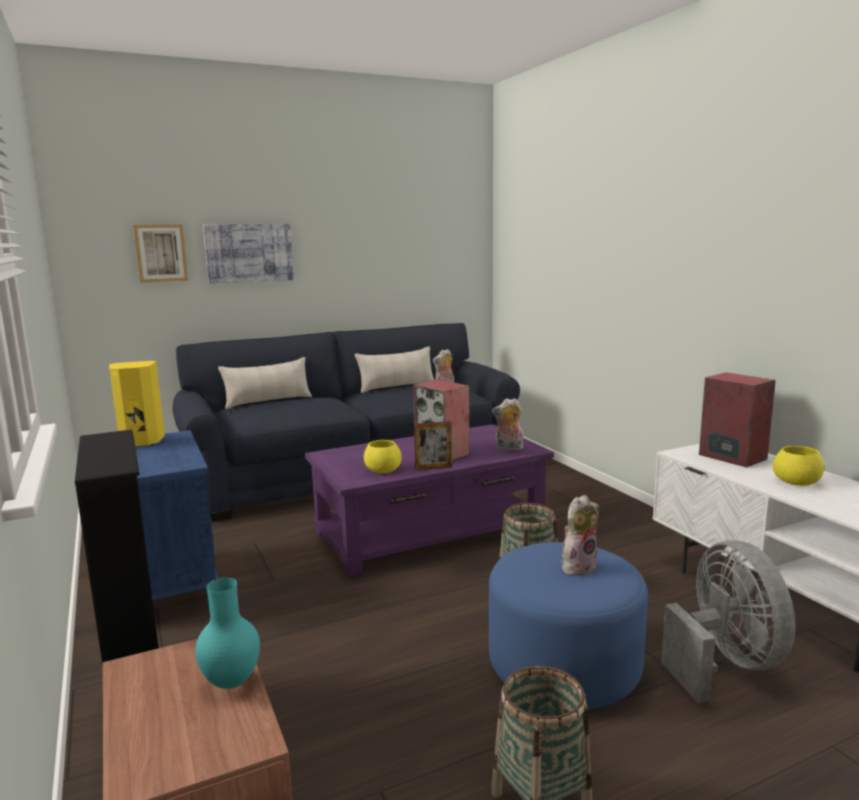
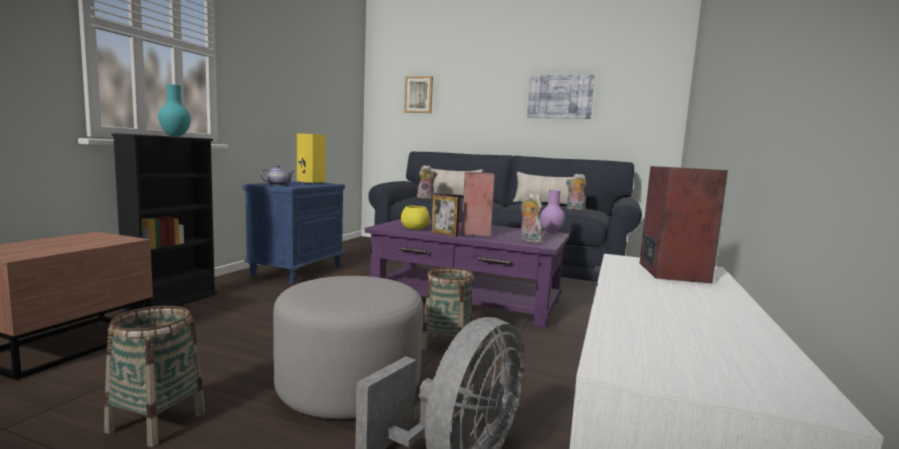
camera: 45 degrees right, 5 degrees down
turquoise vase [195,578,260,689] -> turquoise vase moved to [158,84,191,137]
picture [203,224,294,284] -> picture moved to [527,75,595,119]
blue ottoman [489,542,648,709] -> grey ottoman [273,276,423,419]
plush toy [561,495,599,576] -> plush toy moved to [416,165,437,199]
yellow bowl [773,446,824,486] -> none
none -> teapot [261,165,294,186]
none -> purple vase [540,190,565,234]

